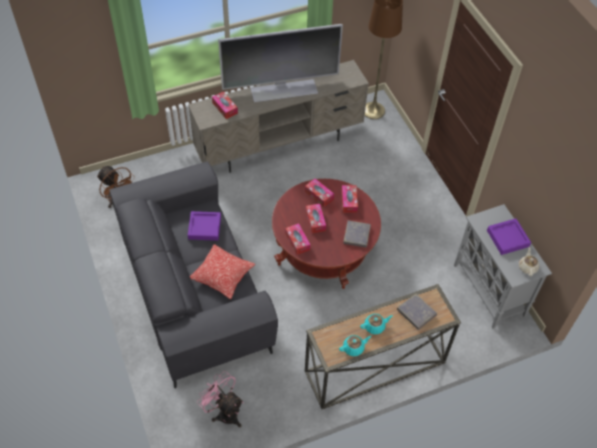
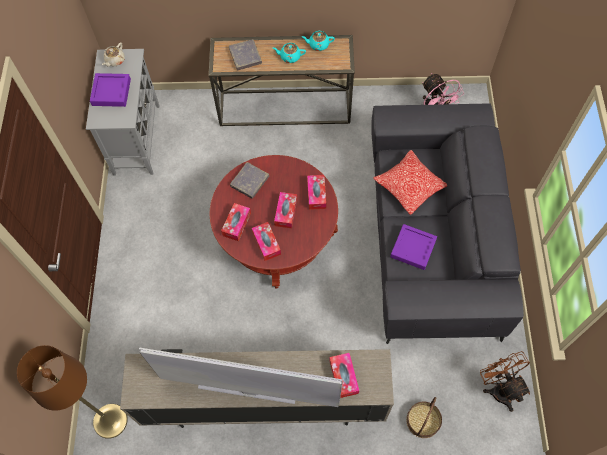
camera: 155 degrees left, 10 degrees up
none -> basket [406,397,442,438]

